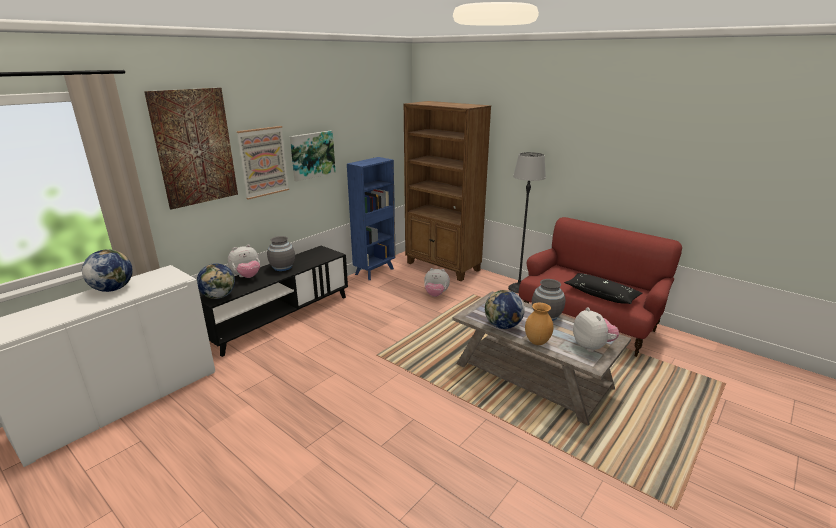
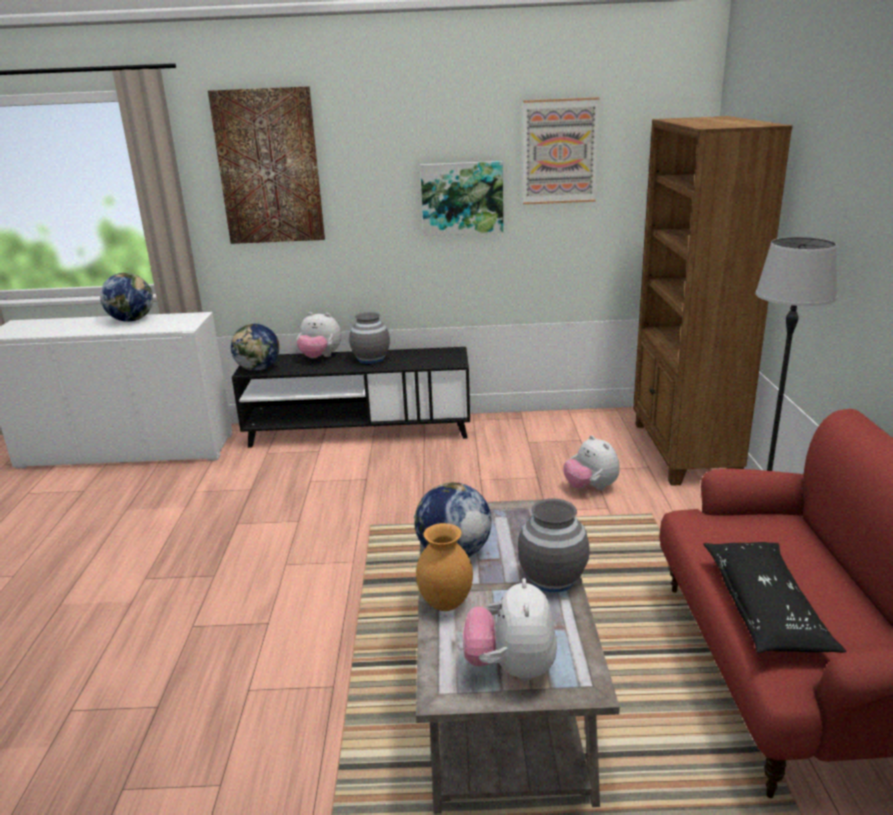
camera: 50 degrees right, 0 degrees up
picture [237,126,289,200] -> picture moved to [523,97,599,205]
blue bookcase [347,157,396,280] -> none
plush toy [573,307,619,352] -> plush toy turned 150 degrees clockwise [463,578,557,681]

